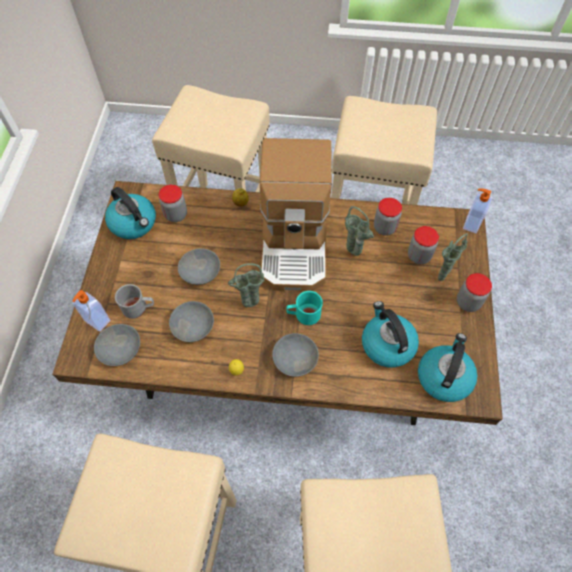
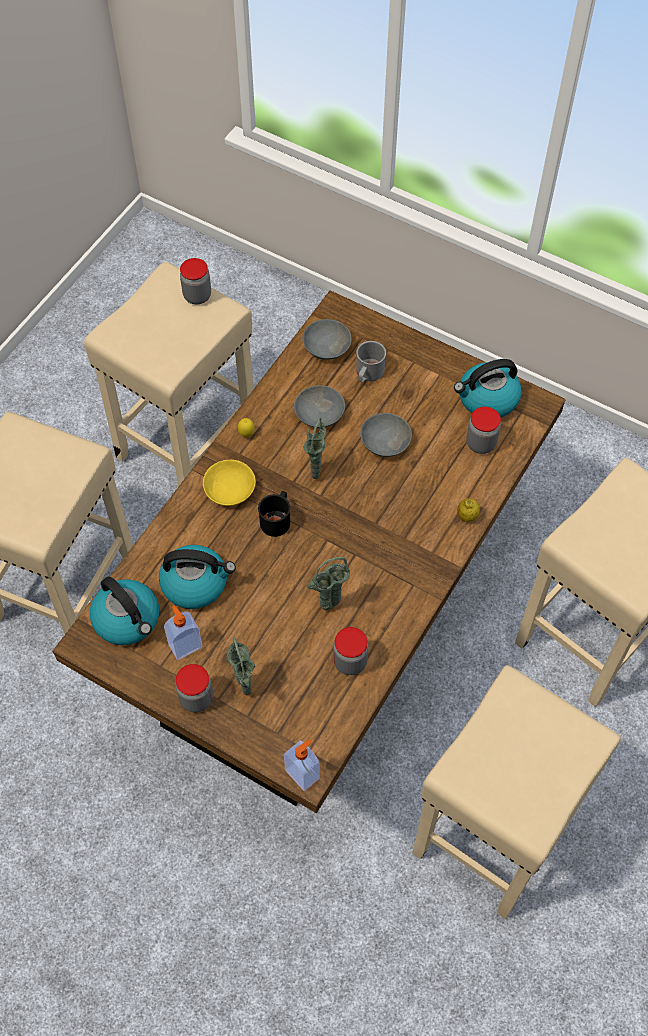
camera: 115 degrees right, 0 degrees up
soap dispenser [73,290,110,332] -> soap dispenser moved to [164,606,203,660]
coffee machine [260,138,332,291] -> none
grey bowl [272,333,319,377] -> yellow bowl [203,460,256,506]
turquoise mug [286,291,323,325] -> black mug [258,491,290,537]
jar [408,226,439,264] -> jar moved to [180,258,211,304]

